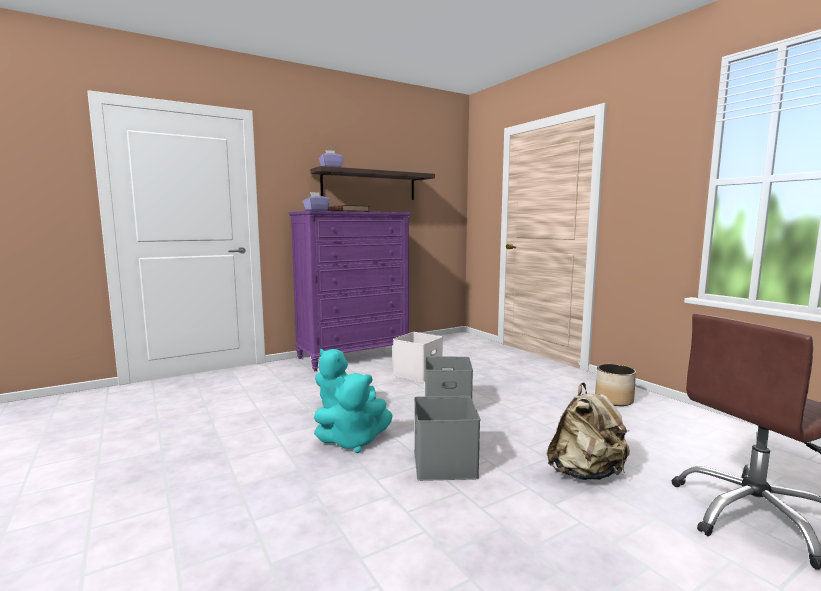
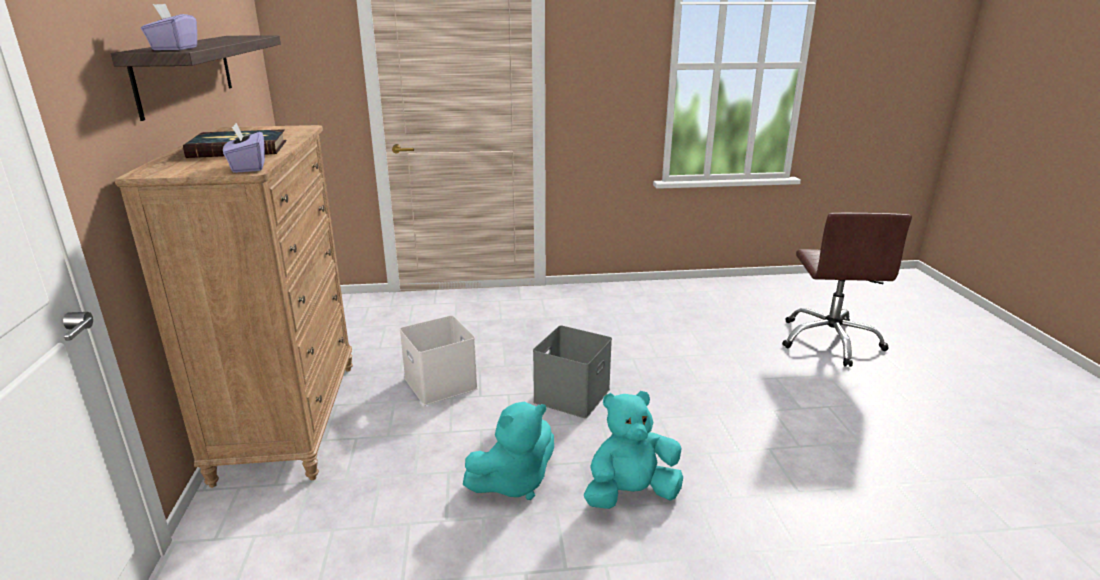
camera: 65 degrees left, 15 degrees up
purple dresser [288,211,411,371] -> brown dresser [114,125,353,488]
turquoise plush toy [314,373,393,453] -> turquoise plush toy turned 120 degrees counterclockwise [584,391,683,509]
grey storage box [414,396,480,481] -> none
beige backpack [547,382,630,480] -> none
planter [595,364,636,406] -> none

